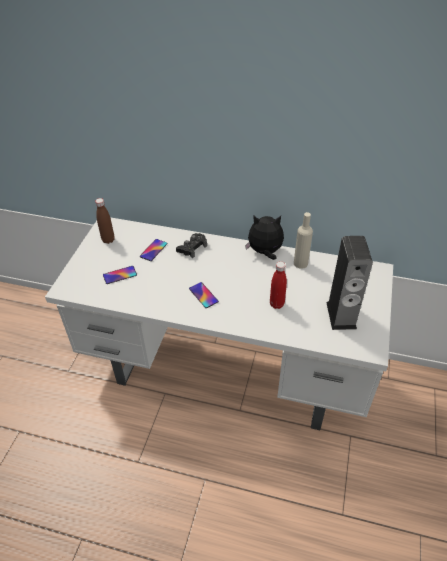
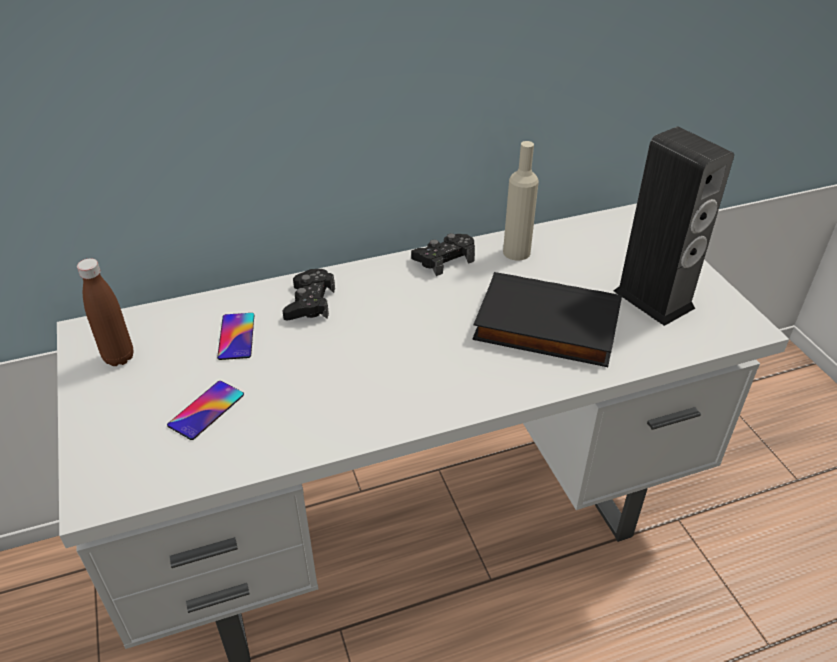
camera: 35 degrees left, 5 degrees down
phone [189,282,219,308] -> none
plush toy [245,216,284,260] -> black game controller [411,233,475,276]
red bottle [270,261,287,309] -> black book [473,272,622,367]

